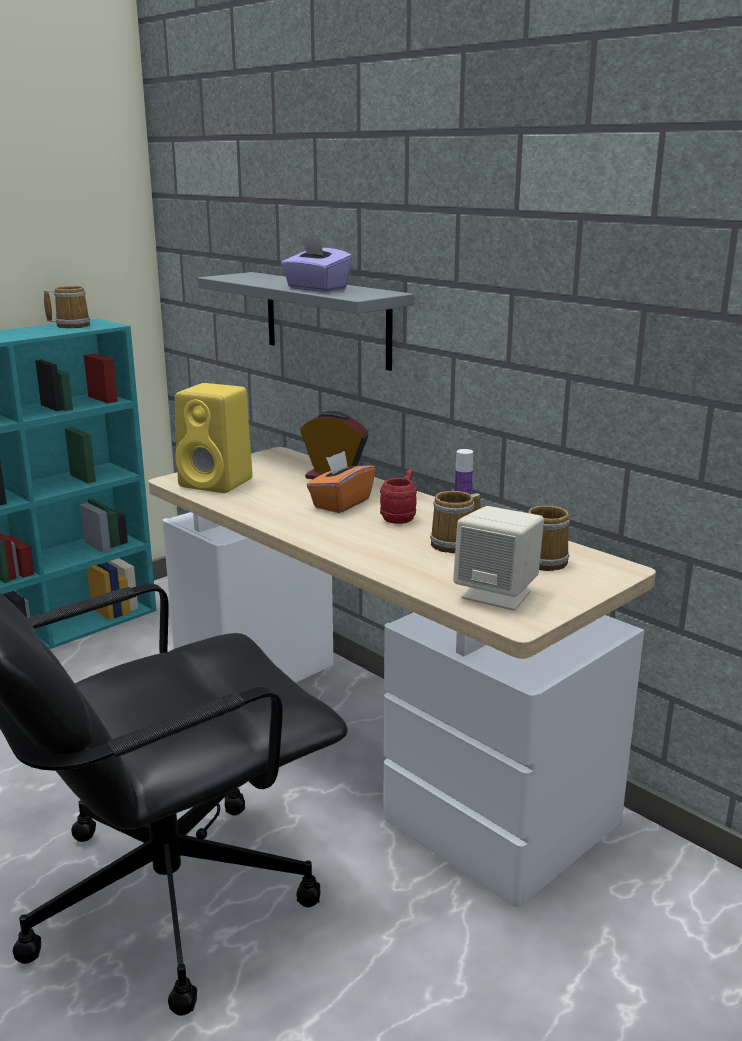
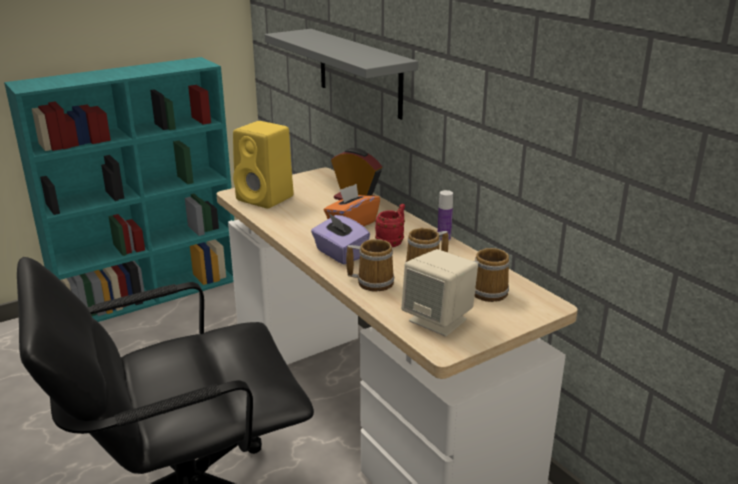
camera: 10 degrees right, 5 degrees up
mug [44,286,90,328] -> mug moved to [346,239,395,292]
purple tissue box [281,237,352,292] -> purple tissue box moved to [311,212,370,264]

